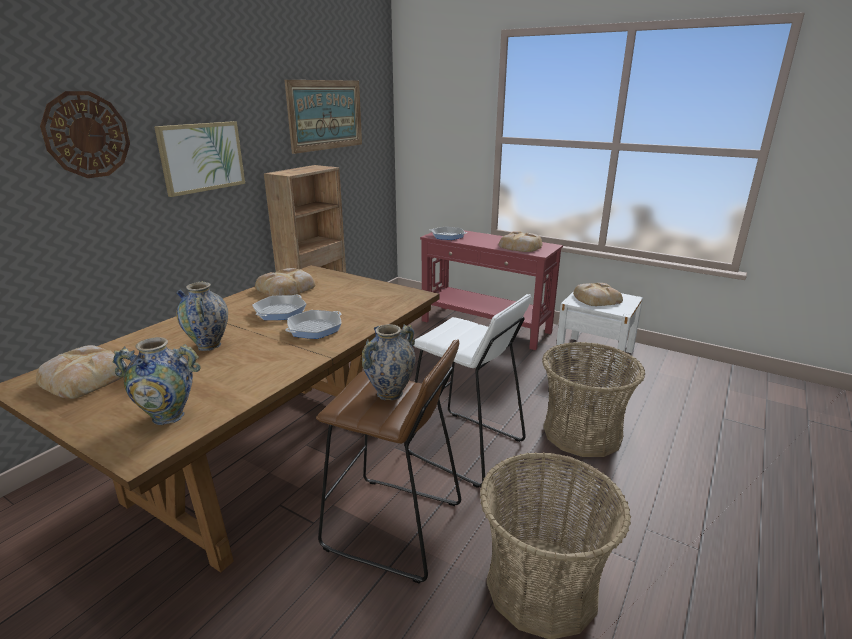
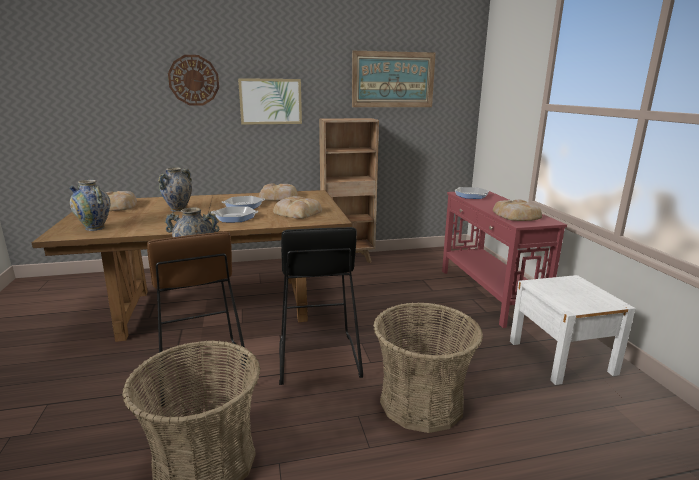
camera: 45 degrees right, 5 degrees down
white stool [405,294,531,488] -> black stool [279,227,363,385]
bread [573,283,623,306] -> bread moved to [273,196,322,219]

